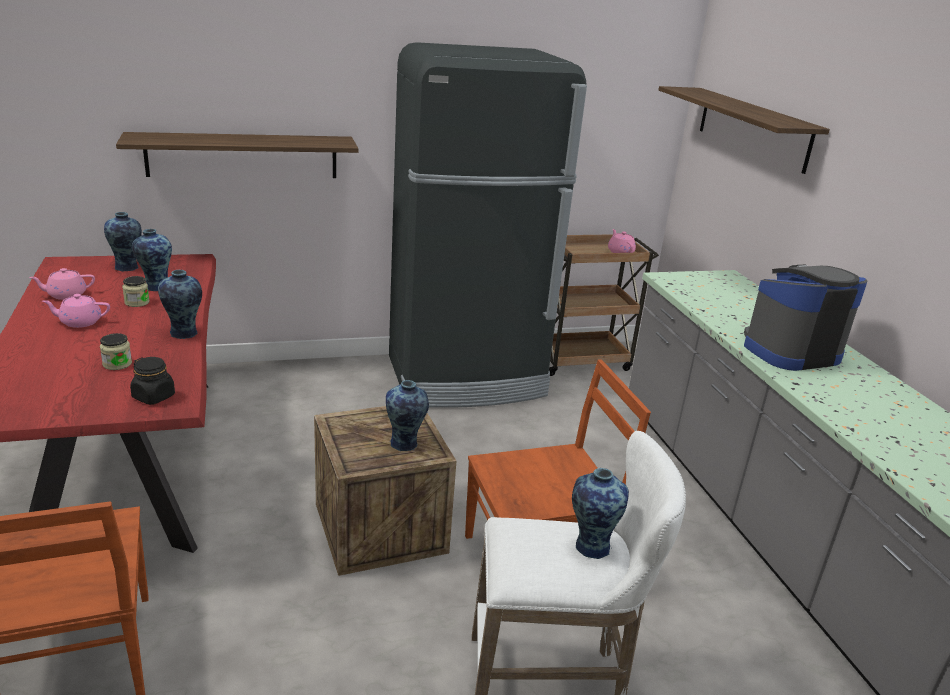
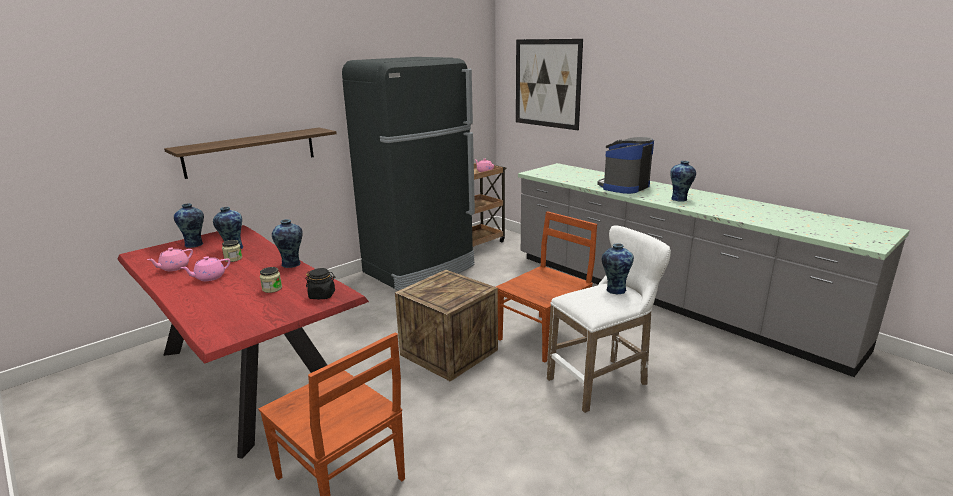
camera: 25 degrees left, 5 degrees down
vase [386,380,429,451] -> vase moved to [670,161,696,201]
shelf [659,86,830,174] -> picture [516,39,583,130]

